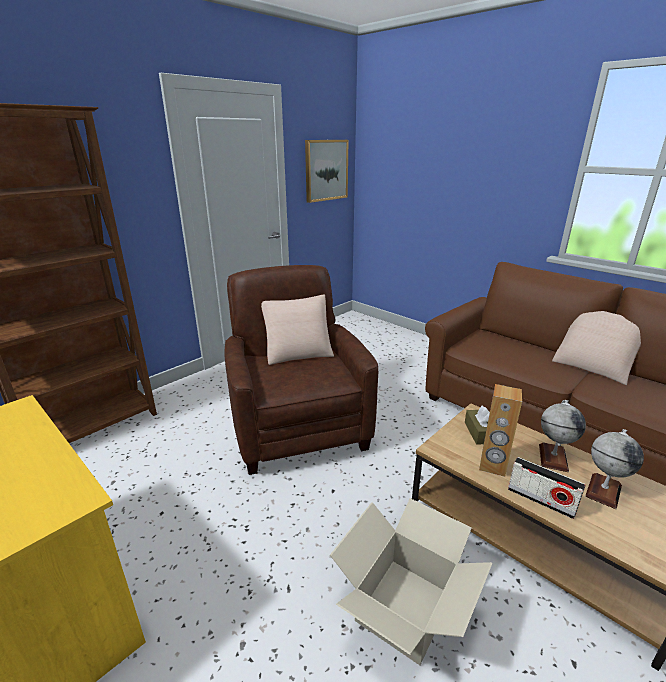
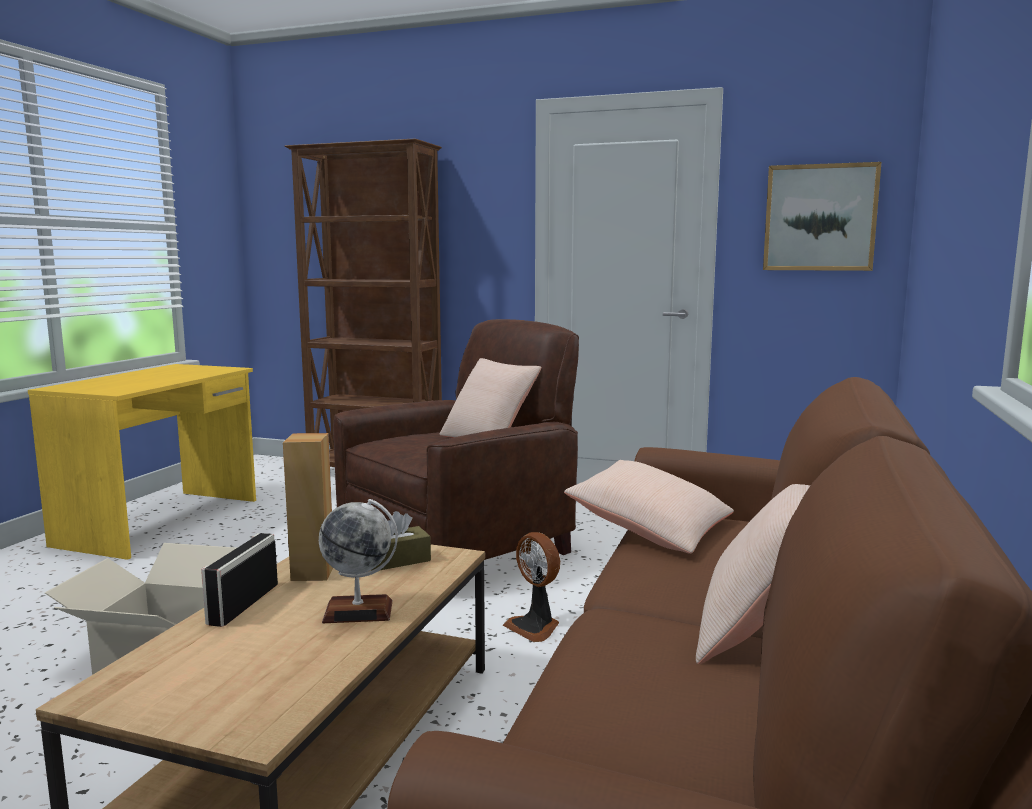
camera: 65 degrees right, 15 degrees down
globe [585,429,644,509] -> none
none -> fan [502,532,560,642]
none -> beige pillow [564,460,734,554]

